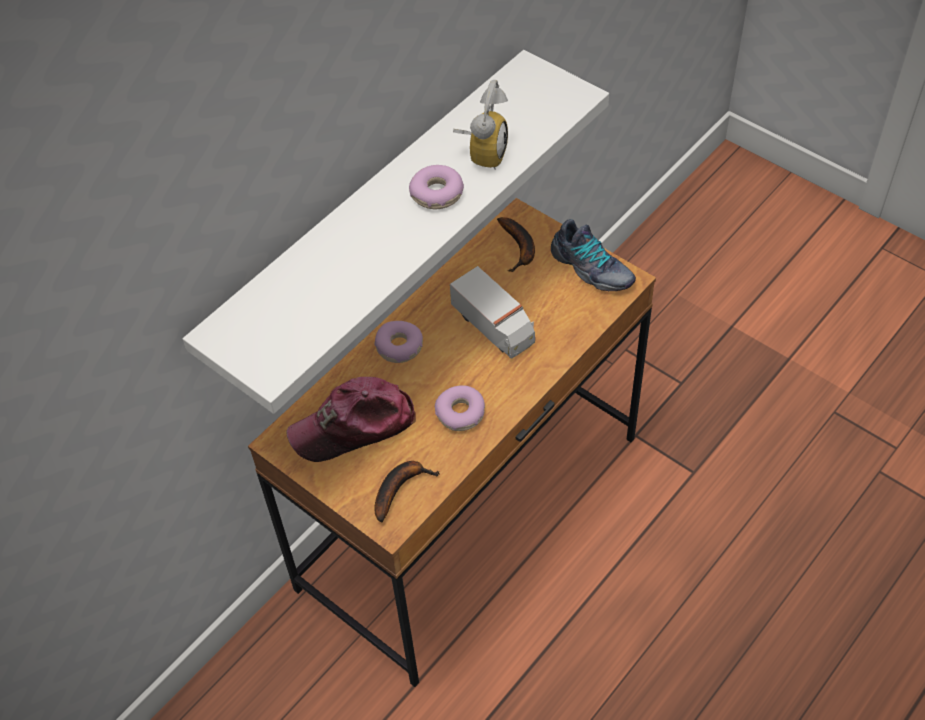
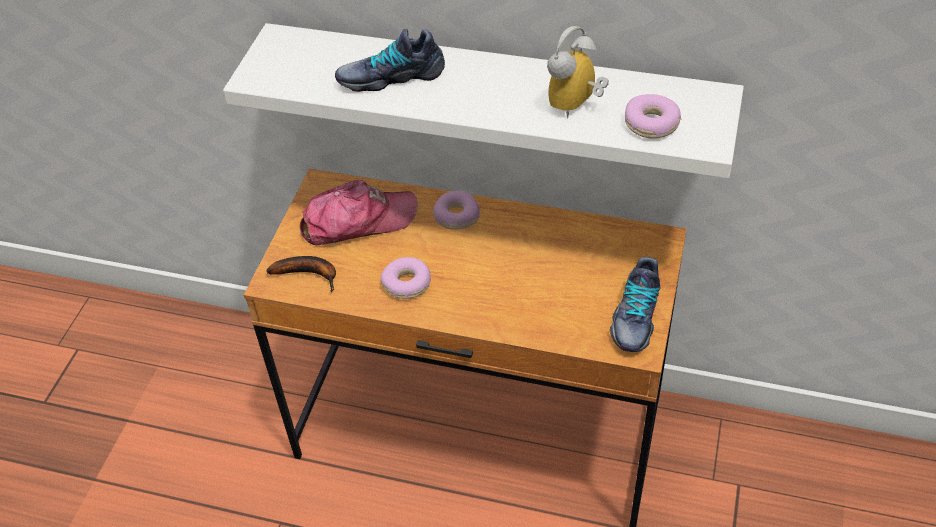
camera: 65 degrees right, 5 degrees down
cap [286,377,416,462] -> cap turned 120 degrees clockwise [300,180,417,245]
donut [409,165,464,209] -> donut moved to [625,94,681,139]
toy truck [450,266,535,359] -> none
alarm clock [453,80,508,169] -> alarm clock turned 135 degrees clockwise [547,26,609,119]
banana [497,217,535,272] -> none
none -> shoe [335,29,445,92]

